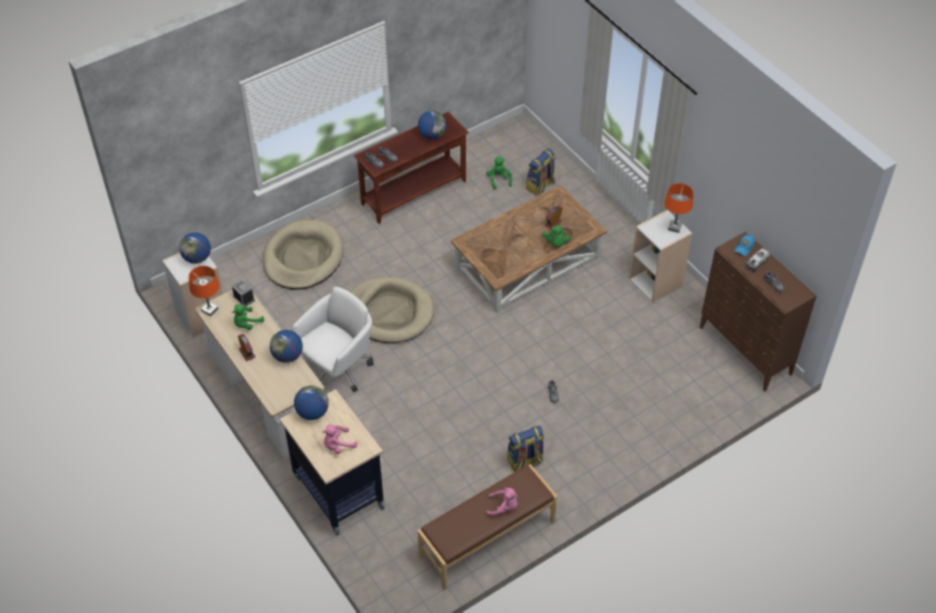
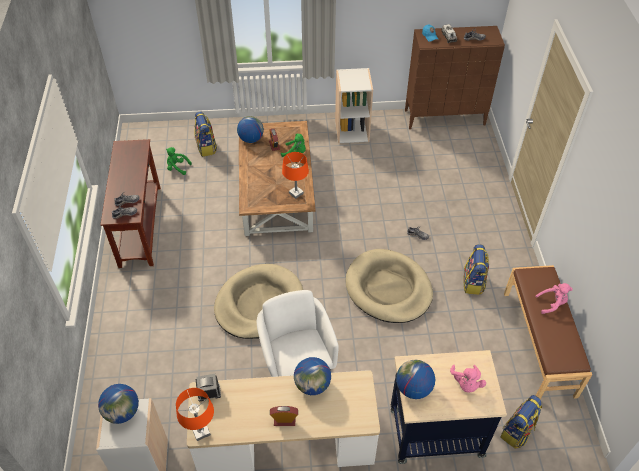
camera: 60 degrees left, 0 degrees up
green plush toy [232,304,264,330] -> none
beige dog bed [263,219,344,290] -> beige dog bed moved to [346,249,433,323]
globe [418,111,447,139] -> globe moved to [237,116,264,143]
pink plush toy [486,488,517,516] -> pink plush toy turned 45 degrees clockwise [535,283,573,314]
orange table lamp [665,183,693,233] -> orange table lamp moved to [282,152,309,199]
none -> backpack [500,395,542,449]

